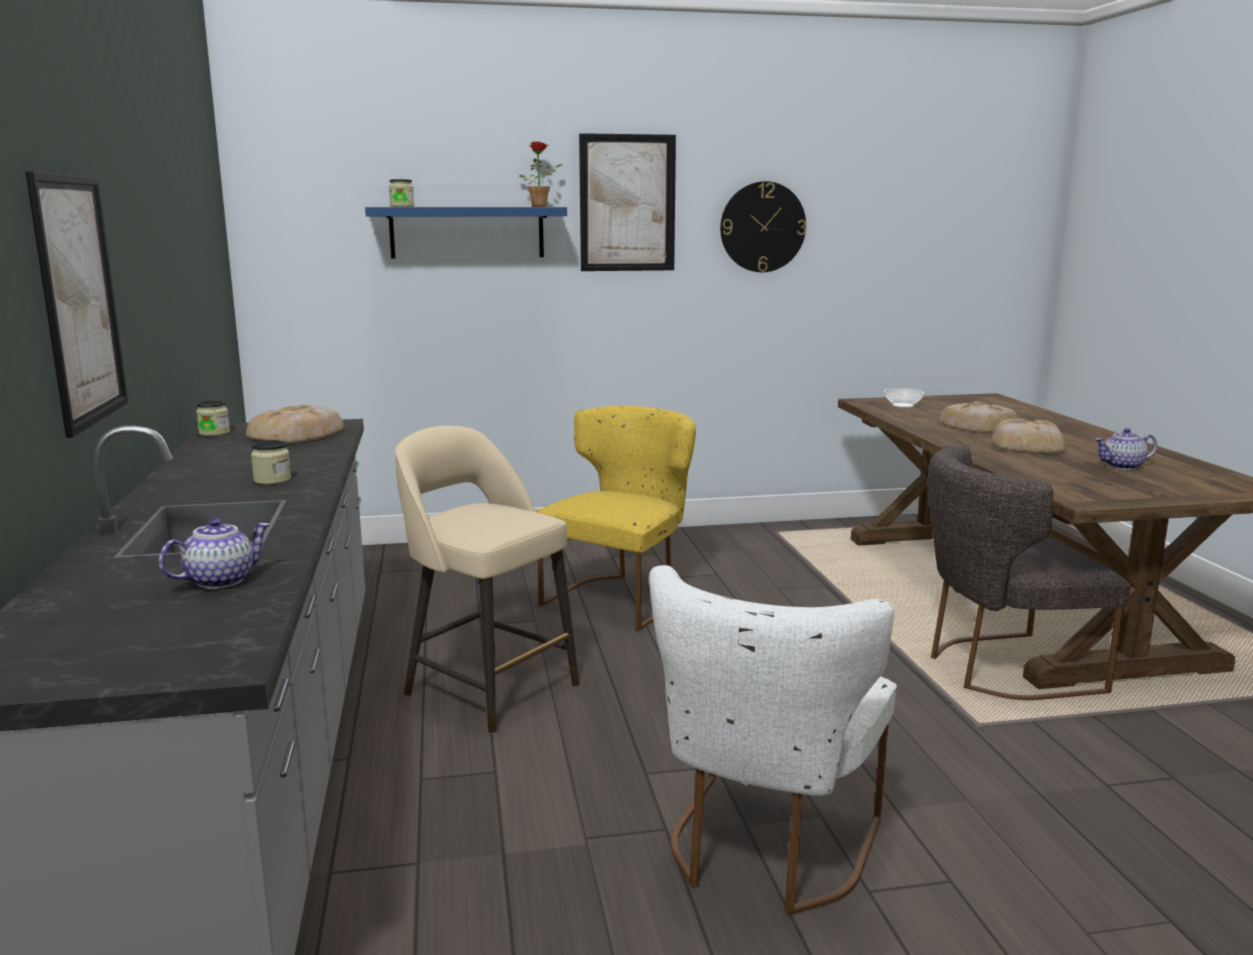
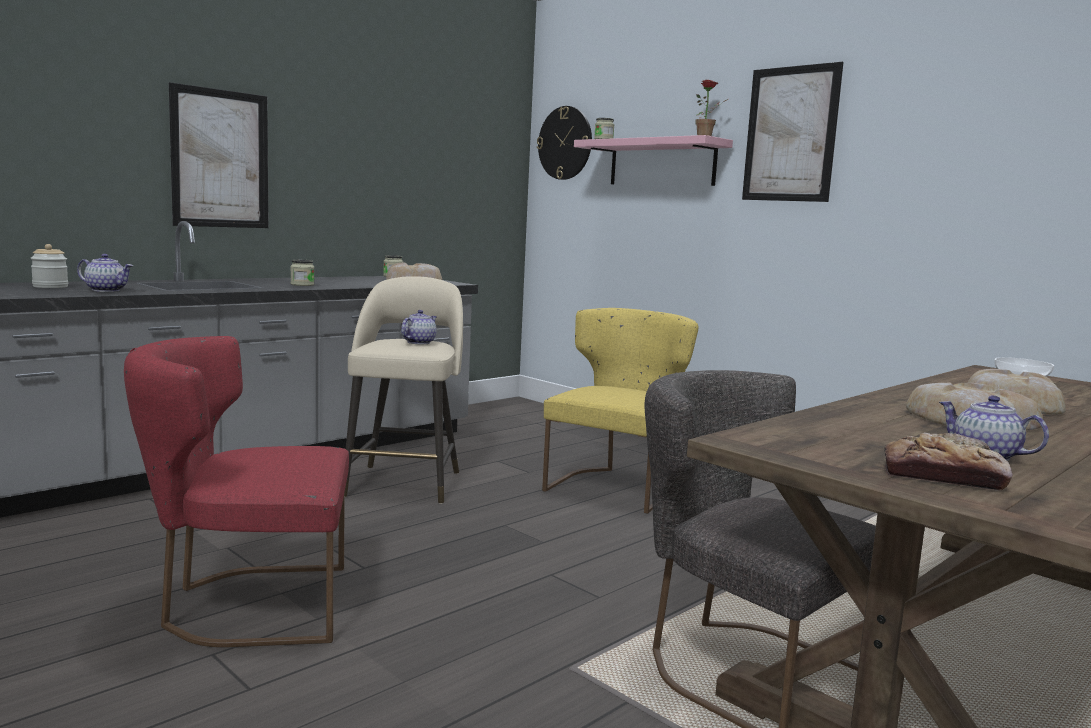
camera: 55 degrees right, 5 degrees down
blue shelf [365,207,567,258] -> pink shelf [574,135,733,186]
yellow chair [536,405,696,631] -> yellow chair turned 60 degrees counterclockwise [542,308,699,514]
white chair [649,565,897,915] -> red chair [124,336,349,647]
wall clock [720,181,806,272] -> wall clock moved to [537,106,592,180]
none -> jar [31,244,68,288]
none -> teapot [401,310,437,344]
none -> bread [884,432,1012,491]

